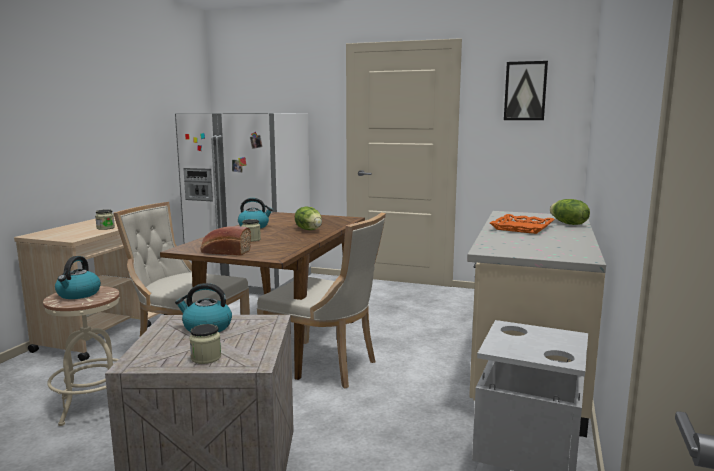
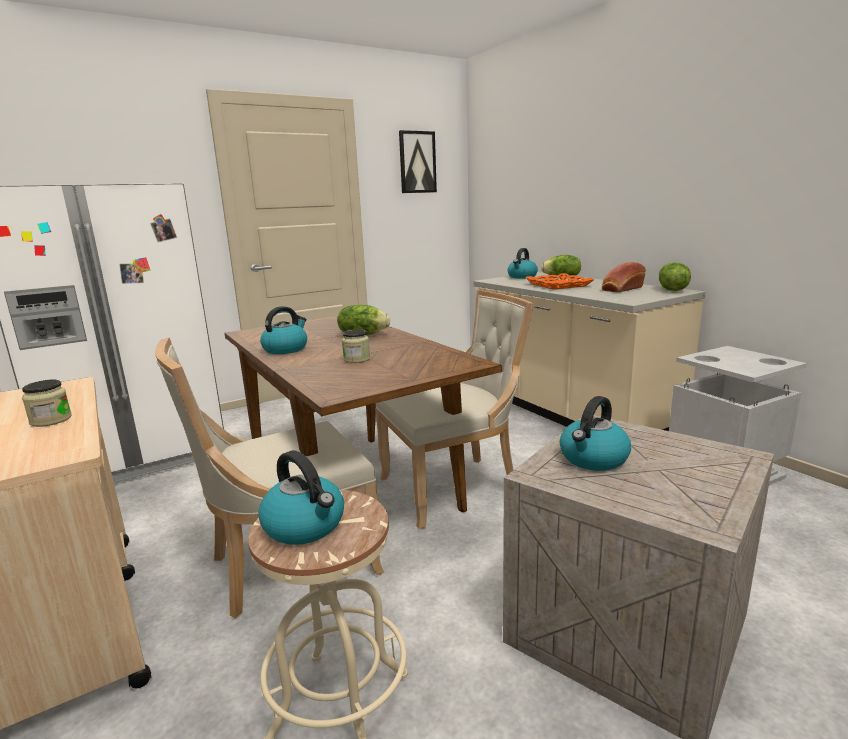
camera: 50 degrees left, 5 degrees up
jar [189,324,221,364] -> none
bread [201,226,251,255] -> bread moved to [602,262,646,292]
none -> kettle [508,248,538,279]
none -> lettuce [659,262,691,291]

